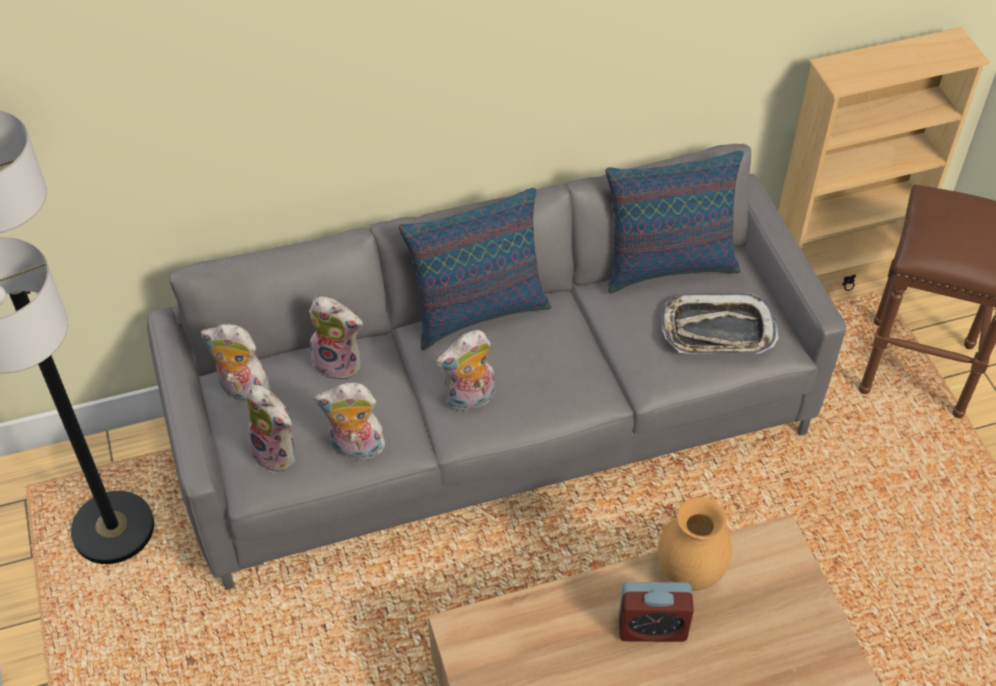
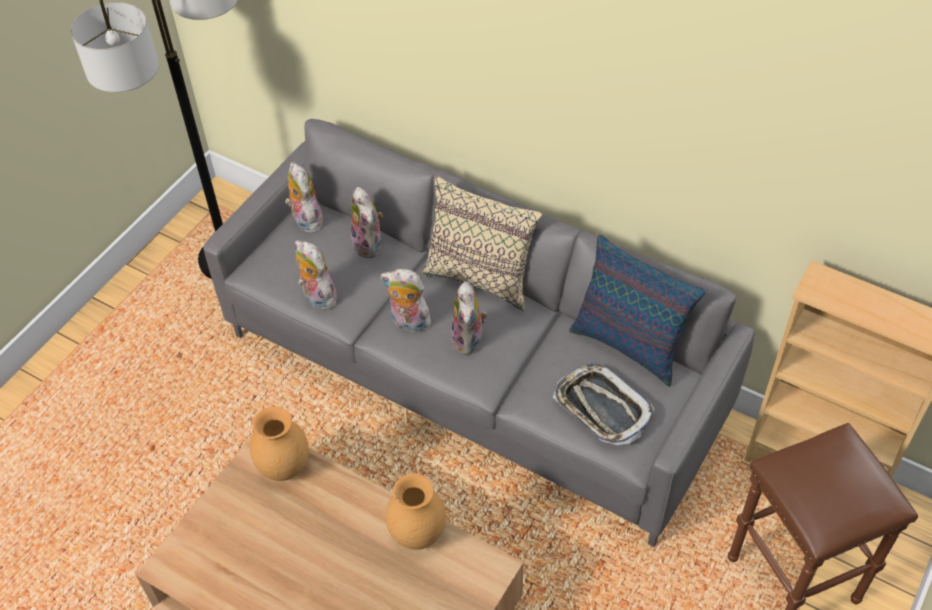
camera: 50 degrees right, 0 degrees up
plush toy [246,385,296,473] -> plush toy moved to [451,281,487,355]
blue pillow [399,188,551,350] -> beige pillow [422,176,542,311]
alarm clock [619,582,694,642] -> none
none -> brown vase [250,406,309,481]

